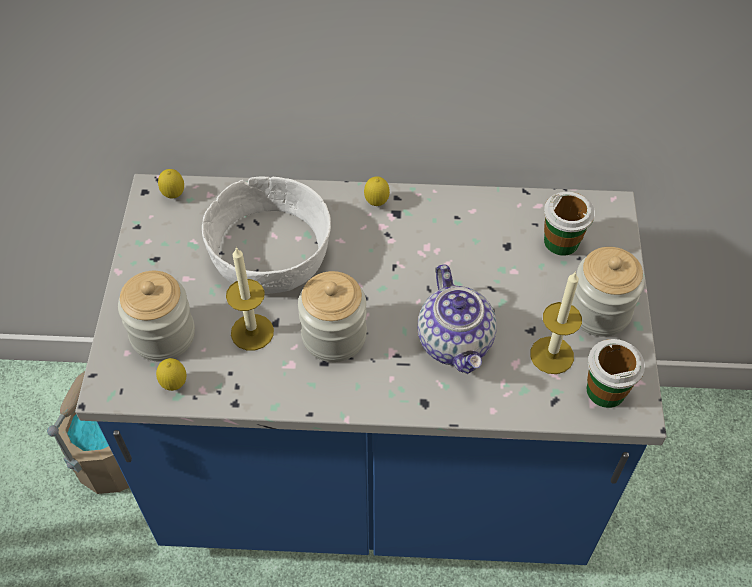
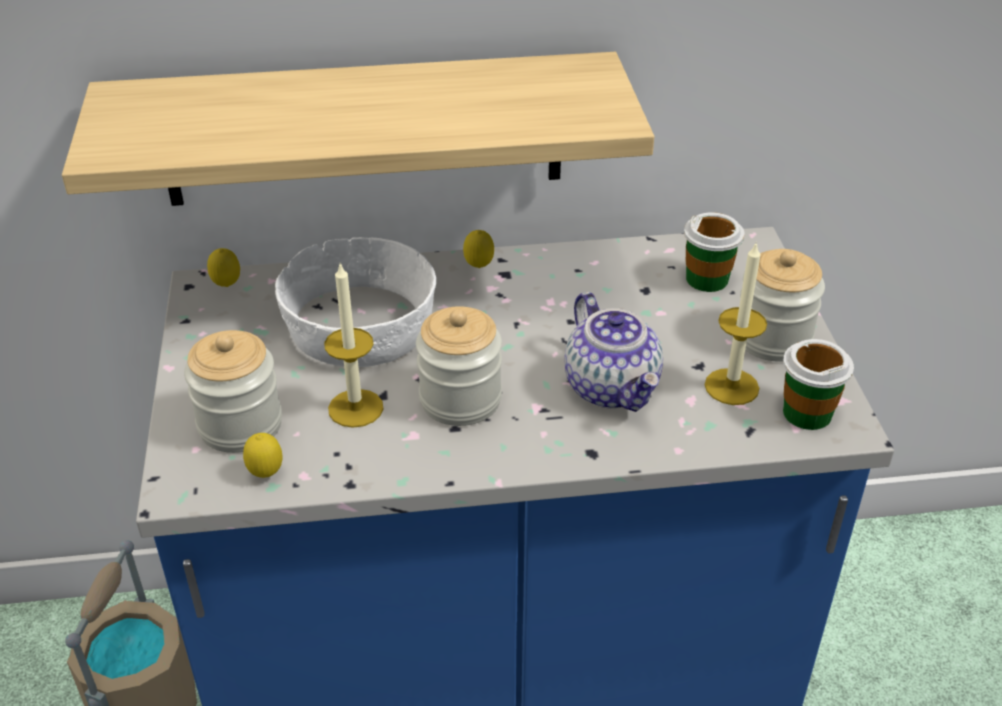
camera: 10 degrees left, 15 degrees down
none -> shelf [62,52,655,206]

